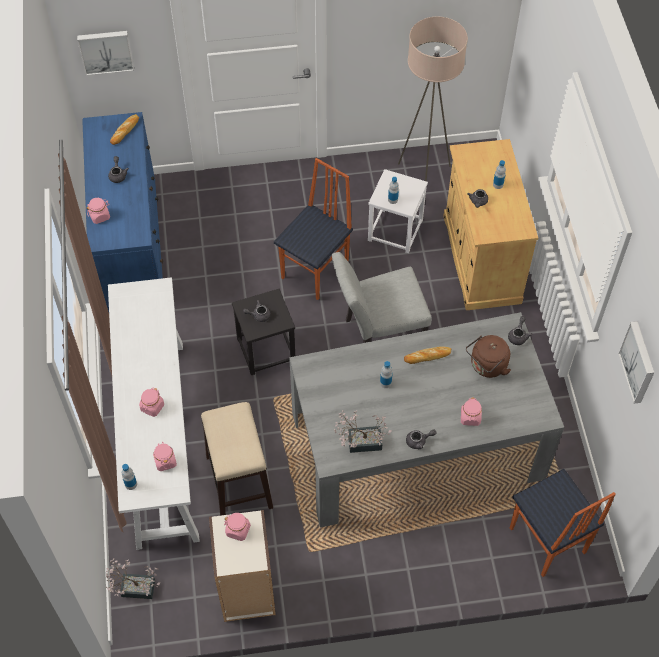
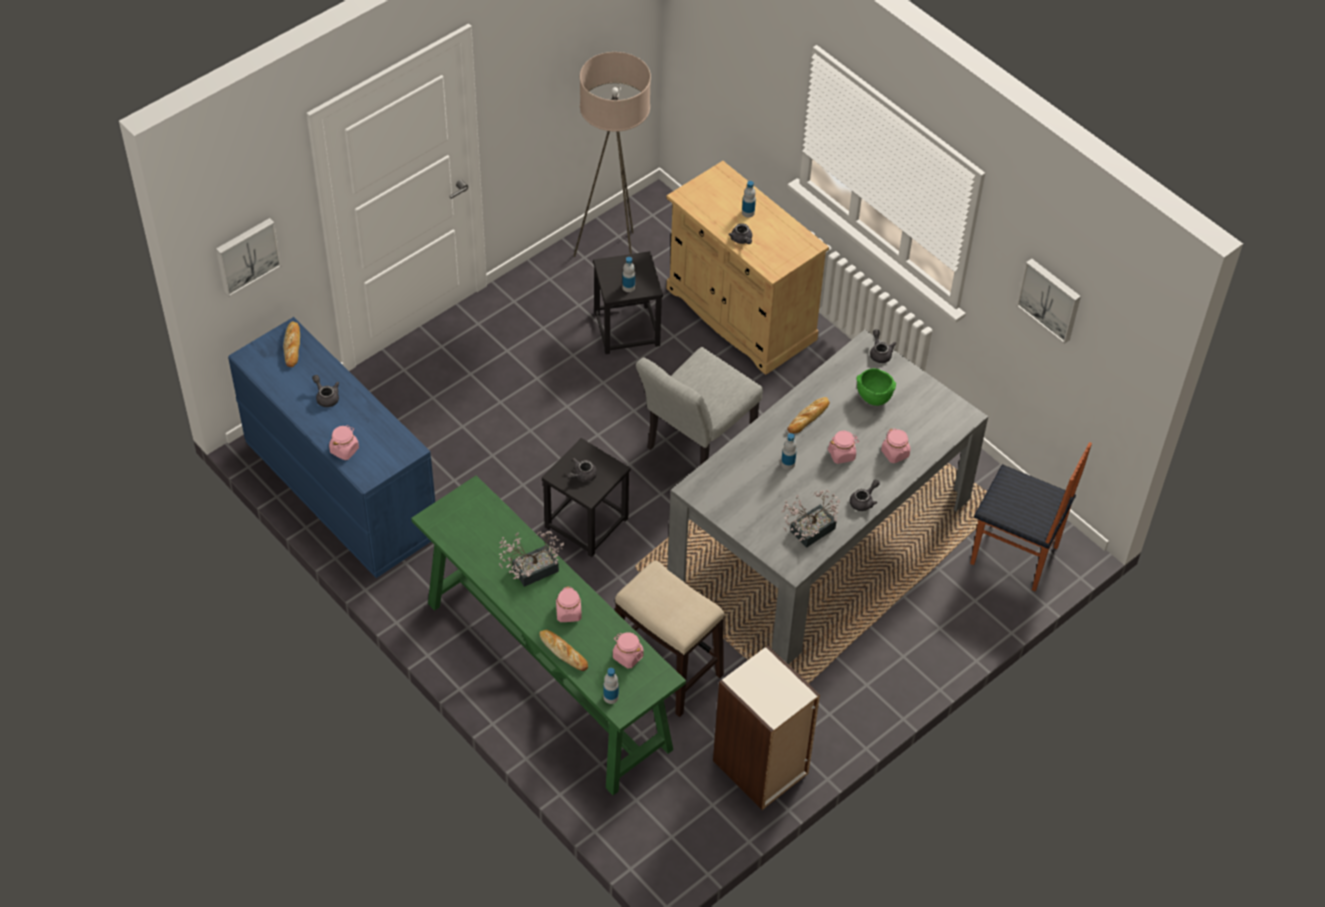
camera: 35 degrees left, 5 degrees down
potted plant [105,558,160,599] -> potted plant moved to [499,531,564,587]
white console table [108,277,200,550] -> green console table [411,475,686,795]
pink jar [224,513,251,541] -> pink jar moved to [828,431,859,464]
chair [274,158,353,300] -> none
white stool [368,169,428,253] -> black stool [593,251,663,354]
brown kettle [466,335,511,378] -> green bowl [856,368,896,406]
none -> bread [539,630,588,671]

